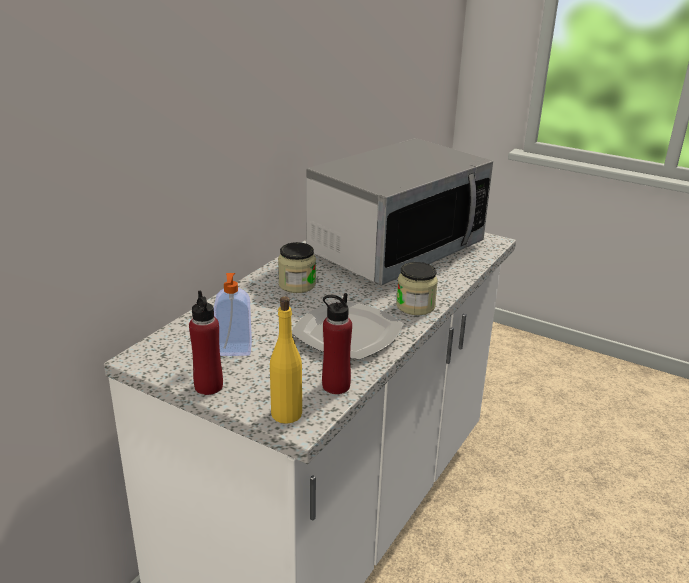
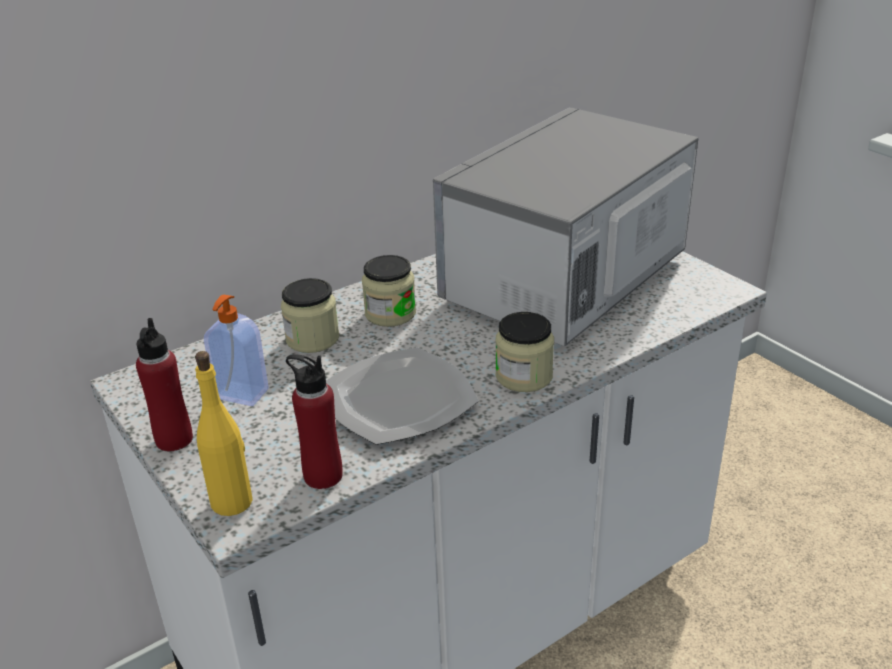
camera: 25 degrees right, 5 degrees up
microwave [306,138,493,285] -> microwave turned 150 degrees clockwise [433,107,698,346]
none -> jar [281,278,339,353]

